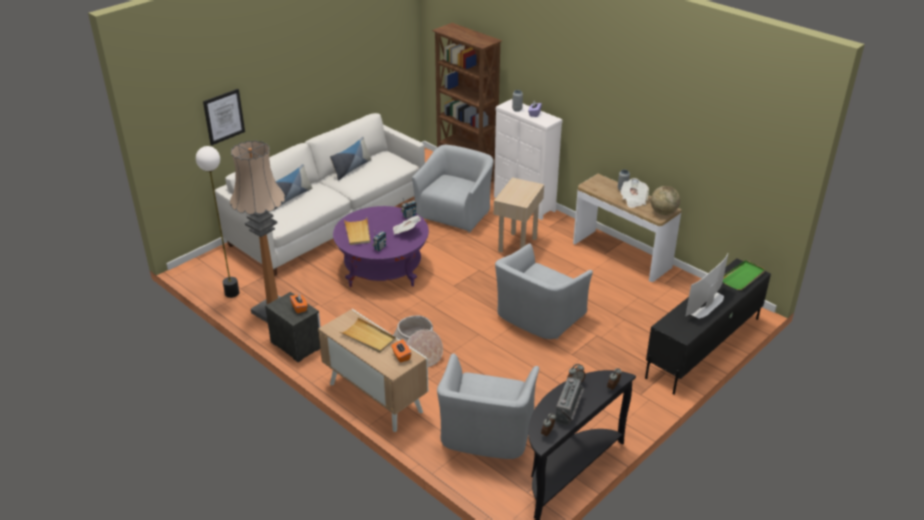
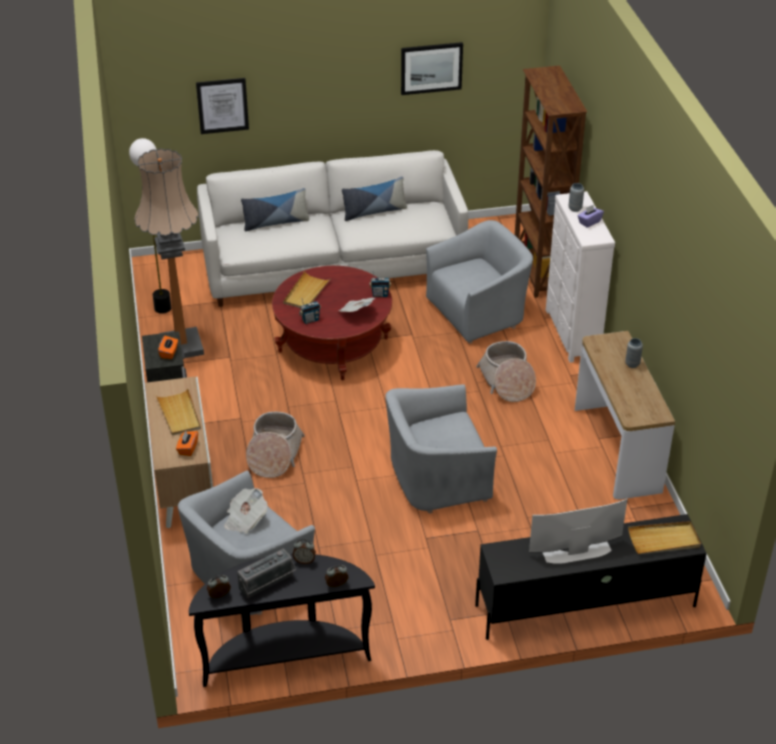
camera: 35 degrees right, 5 degrees up
purple coffee table [333,206,429,287] -> red coffee table [272,266,392,380]
beige side table [494,177,544,252] -> basket [476,341,536,402]
newspaper [620,178,649,208] -> newspaper moved to [224,488,268,533]
globe [651,186,680,215] -> none
green tray [723,260,765,290] -> beige tray [628,521,701,554]
none -> picture [401,42,463,95]

